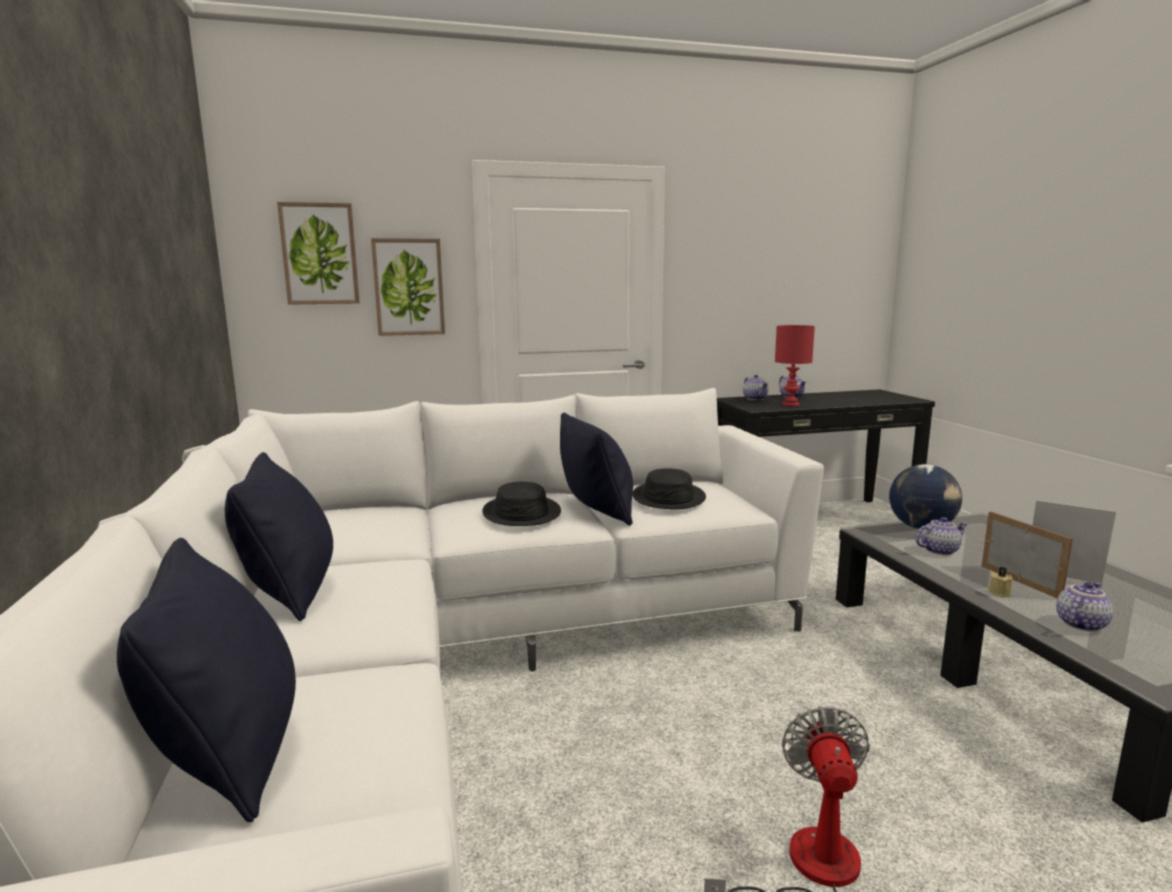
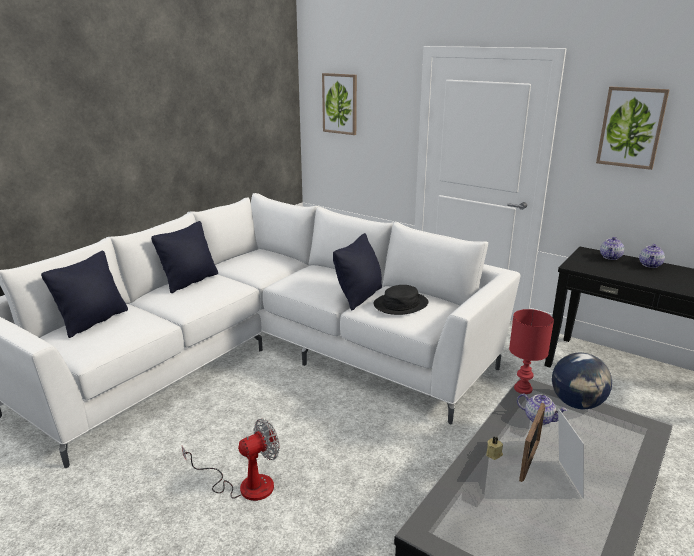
camera: 50 degrees right, 10 degrees up
picture [371,238,445,336] -> picture moved to [596,87,670,170]
black hat [482,482,561,526] -> none
red table lamp [775,325,815,406] -> red table lamp moved to [509,309,554,394]
teapot [1056,582,1113,632] -> none

